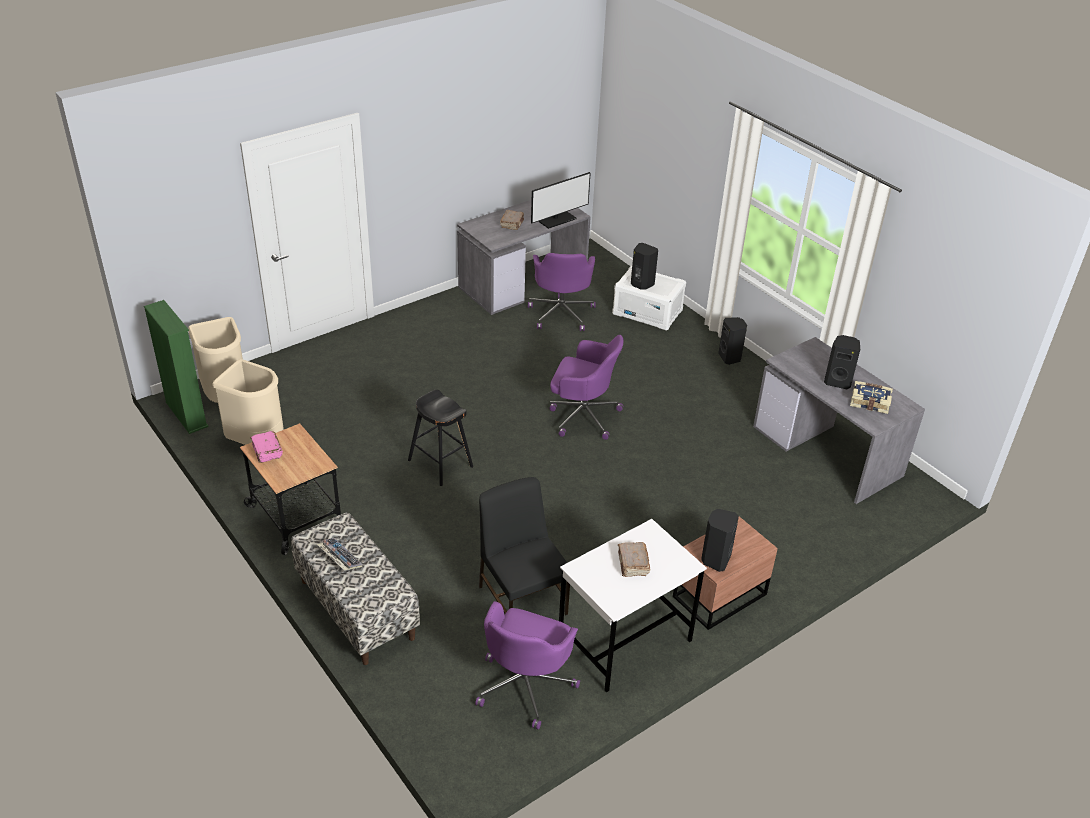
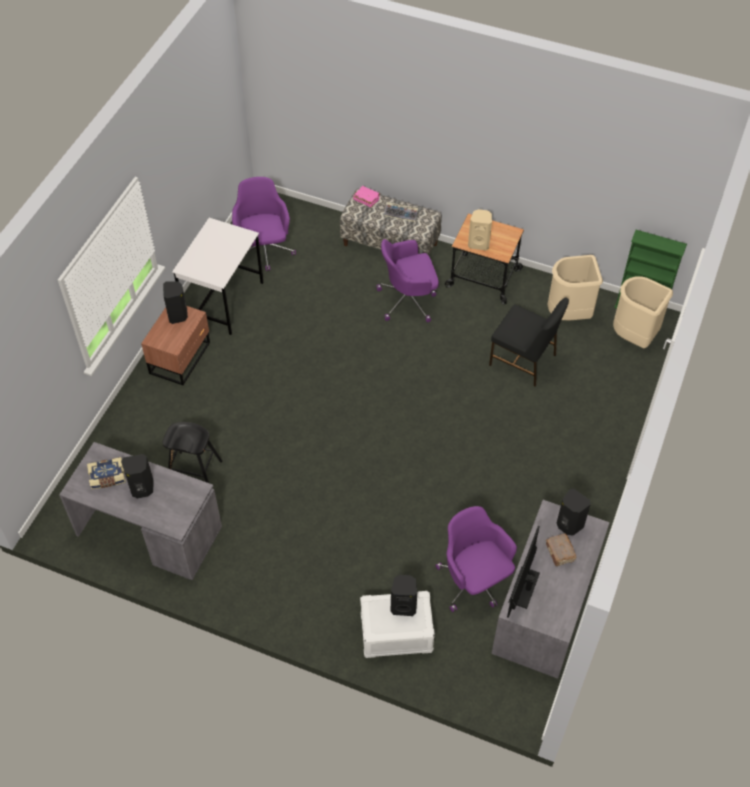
camera: 150 degrees right, 15 degrees up
pink book [250,431,283,463] -> pink book moved to [353,186,380,207]
black stool [408,390,473,486] -> black stool moved to [162,422,223,483]
black chair [479,477,570,615] -> black chair moved to [489,297,569,387]
purple office chair [550,335,623,440] -> purple office chair moved to [376,239,439,322]
brown book [618,542,650,577] -> none
black speaker [718,317,747,365] -> black speaker moved to [557,489,591,535]
none -> beige speaker [468,209,492,251]

